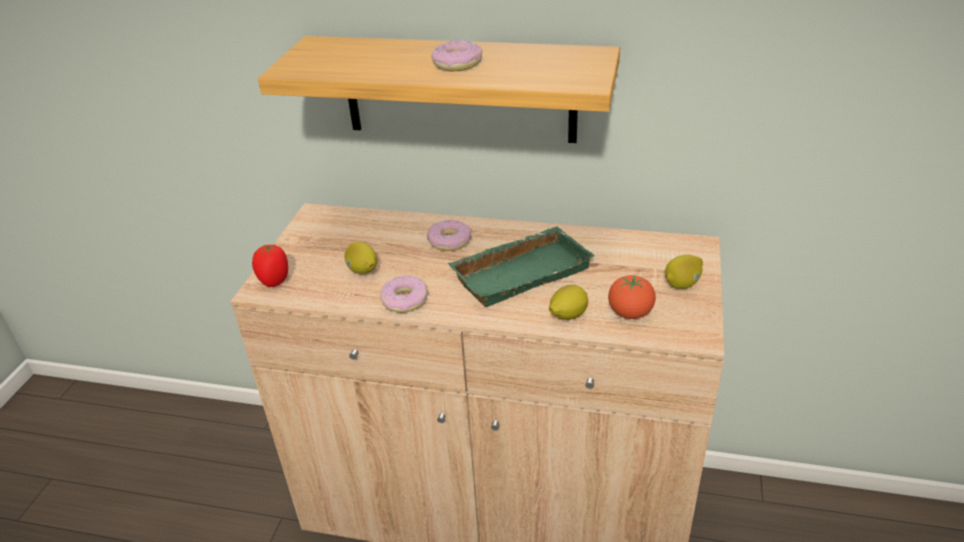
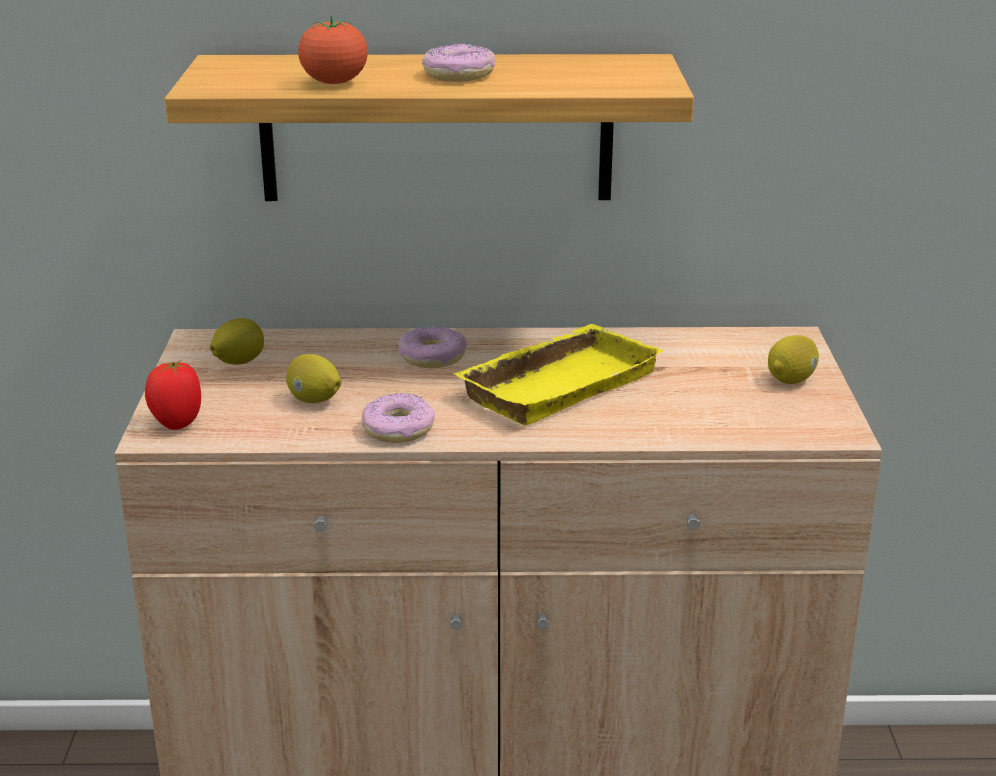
camera: 15 degrees left, 10 degrees down
green tray [447,226,595,307] -> yellow tray [452,324,663,425]
lemon [549,285,588,320] -> lemon moved to [210,318,264,365]
tomato [608,275,656,319] -> tomato moved to [298,15,368,84]

